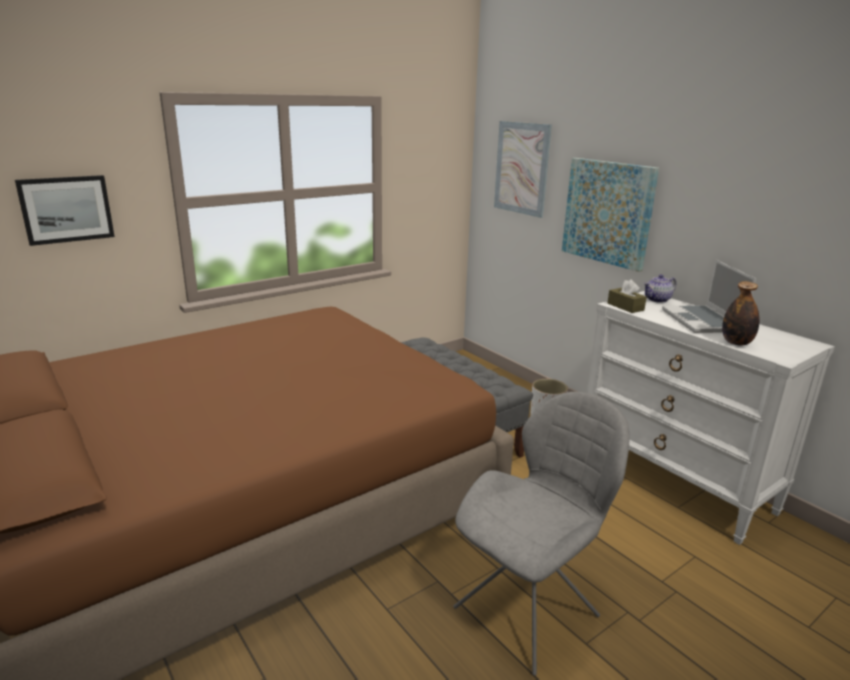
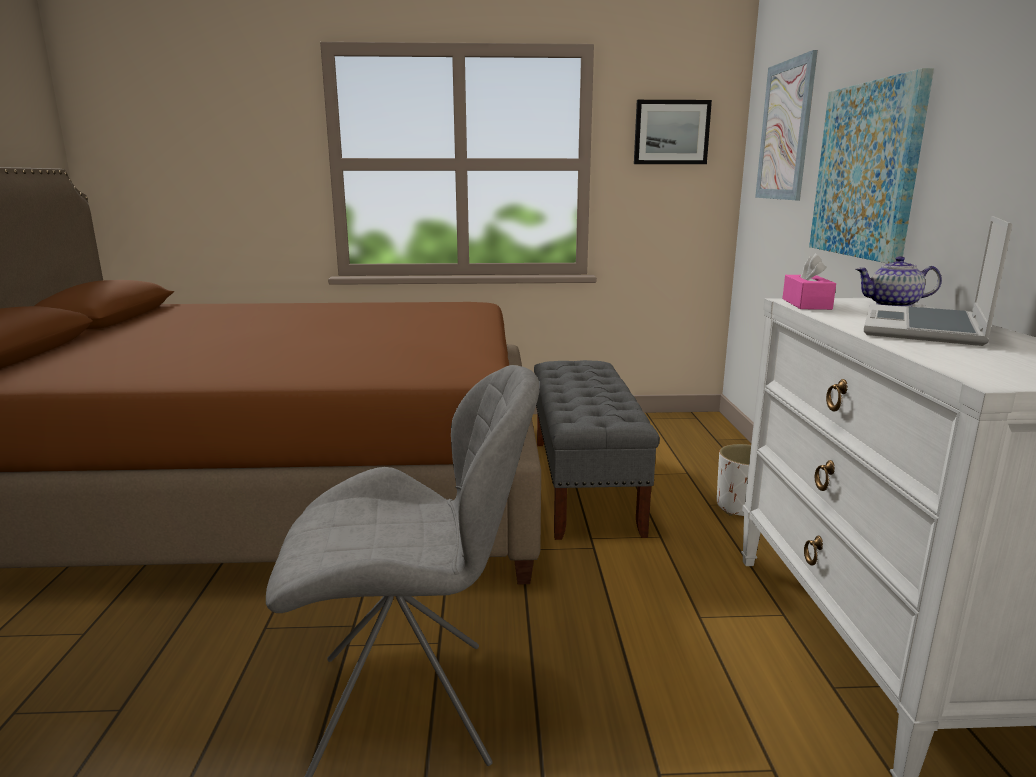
camera: 35 degrees right, 5 degrees down
picture [15,175,115,246] -> picture moved to [634,100,712,164]
brown tissue box [607,279,647,313] -> pink tissue box [782,254,836,310]
bottle [722,281,759,346] -> none

